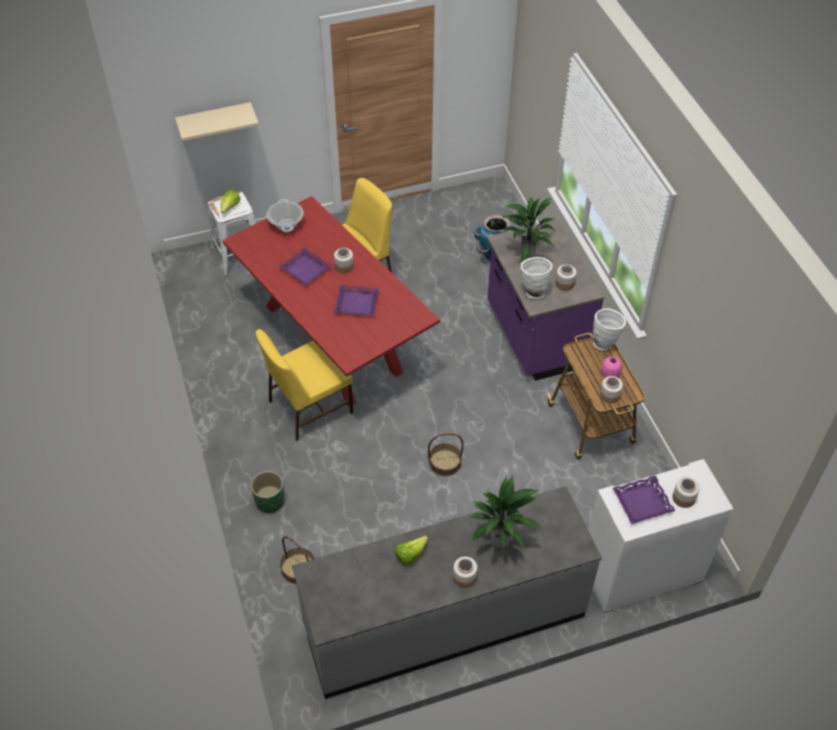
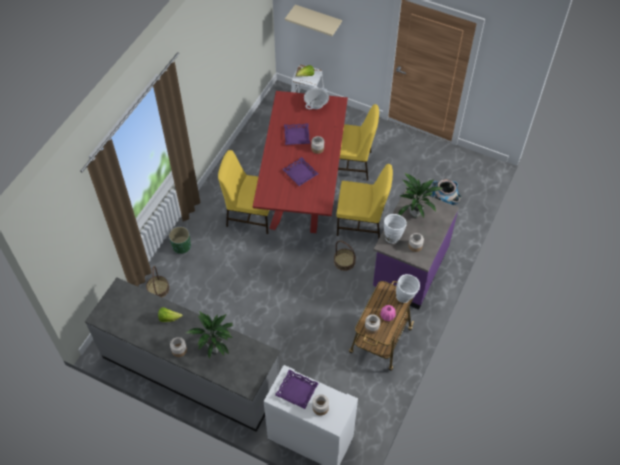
camera: 45 degrees right, 5 degrees up
basket [428,433,464,476] -> basket moved to [334,241,356,271]
none -> yellow chair [336,164,393,239]

